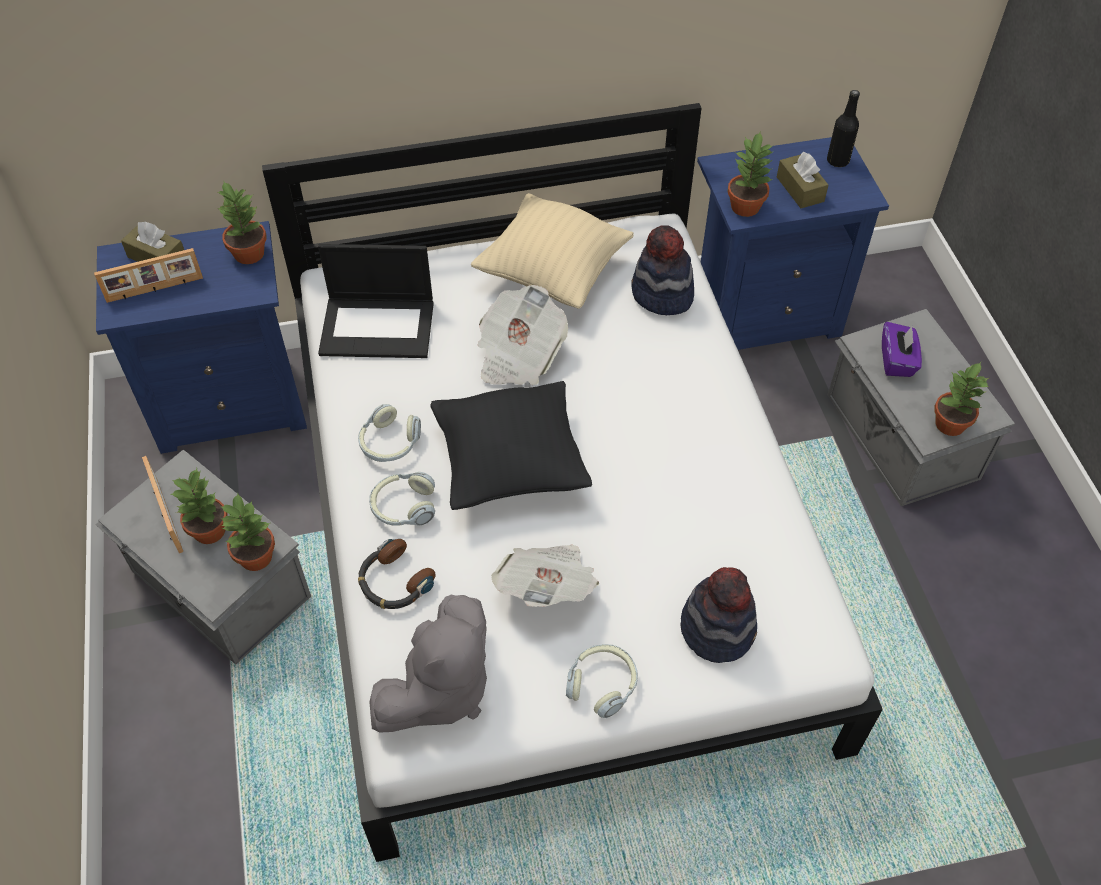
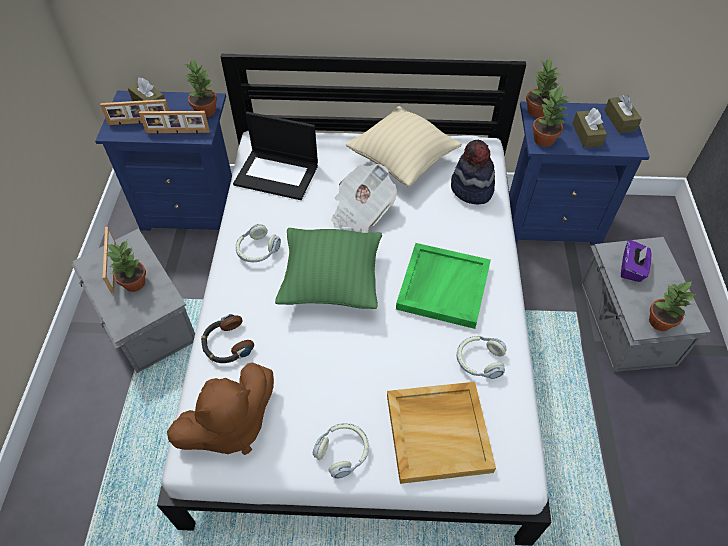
camera: 15 degrees right, 0 degrees up
potted plant [220,493,275,571] -> potted plant moved to [526,58,561,117]
headphones [369,472,435,526] -> headphones moved to [457,336,507,379]
grey plush toy [369,595,487,733] -> brown plush toy [167,363,274,455]
black pillow [430,381,592,510] -> green pillow [275,228,382,309]
newspaper [491,544,599,607] -> none
hat [681,567,757,663] -> beige tray [387,382,496,484]
black bottle [827,90,860,168] -> brown tissue box [604,95,642,133]
none -> picture frame [139,111,210,134]
none -> green tray [396,243,491,329]

